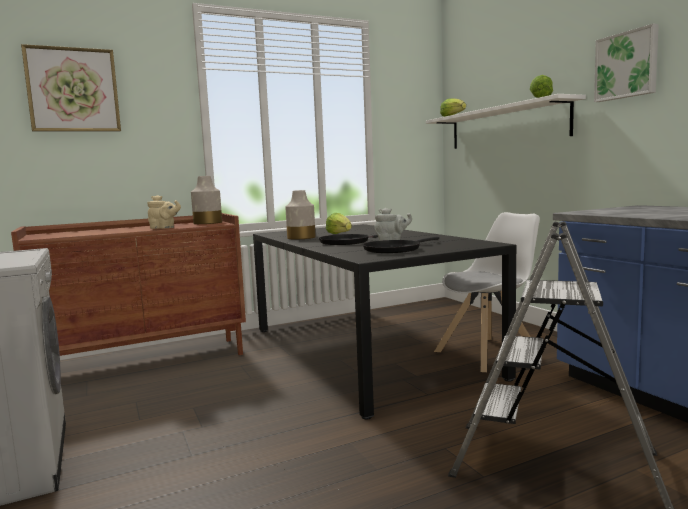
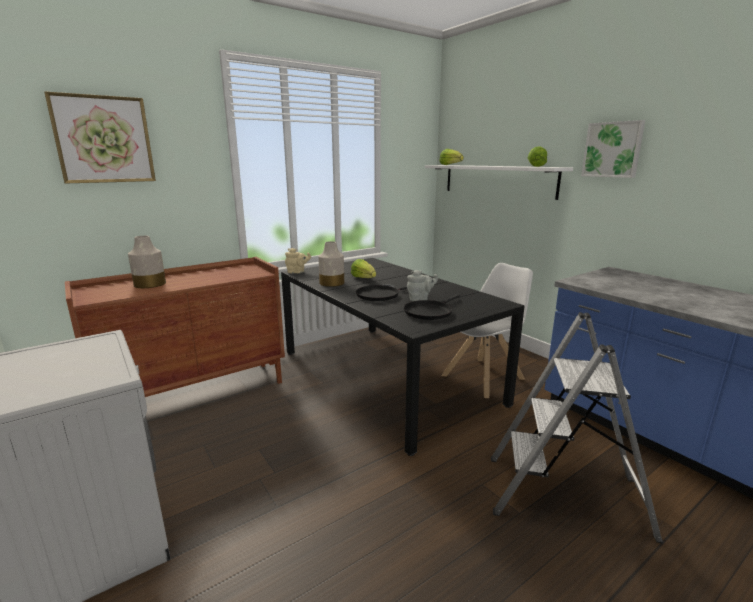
camera: 10 degrees left, 10 degrees up
beige teapot [147,195,181,229] -> beige teapot moved to [285,248,311,273]
beige vase [191,176,222,224] -> beige vase moved to [128,236,166,288]

